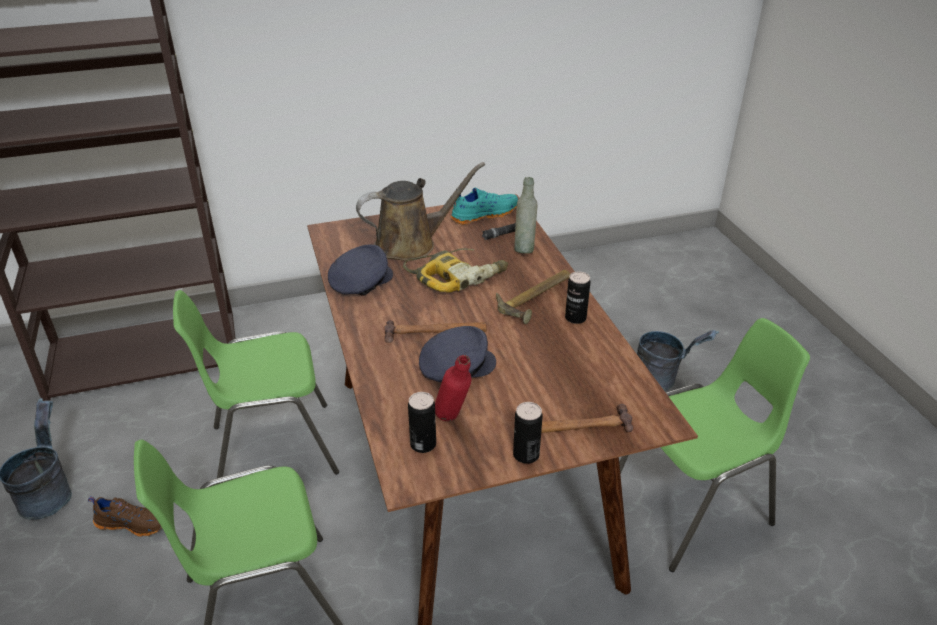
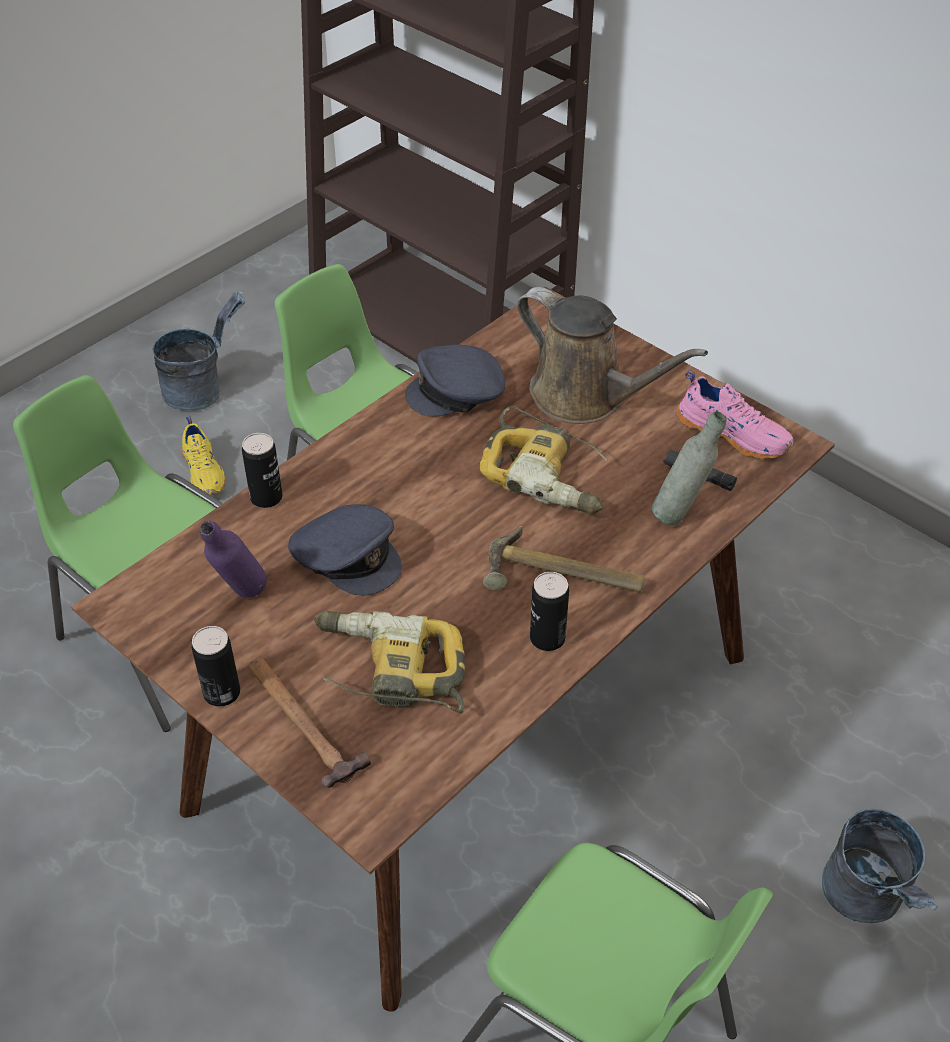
camera: 60 degrees right, 10 degrees up
brown shoe [88,497,162,537] -> yellow shoe [182,416,226,495]
grey cap [328,245,393,296] -> grey cap turned 150 degrees clockwise [405,344,505,417]
hammer [384,320,487,343] -> none
can [408,392,436,453] -> can moved to [242,433,283,508]
red bottle [435,355,472,421] -> purple bottle [200,521,267,598]
turquoise shoe [451,188,518,225] -> pink shoe [677,370,794,459]
none -> power drill [314,611,465,713]

